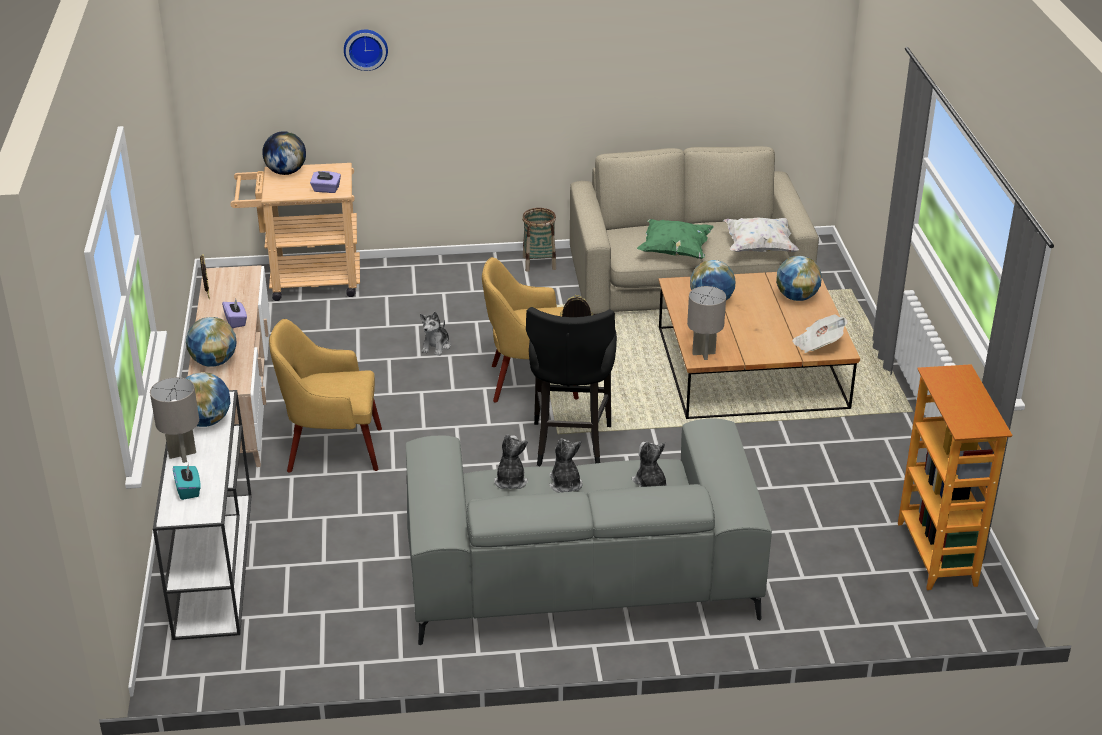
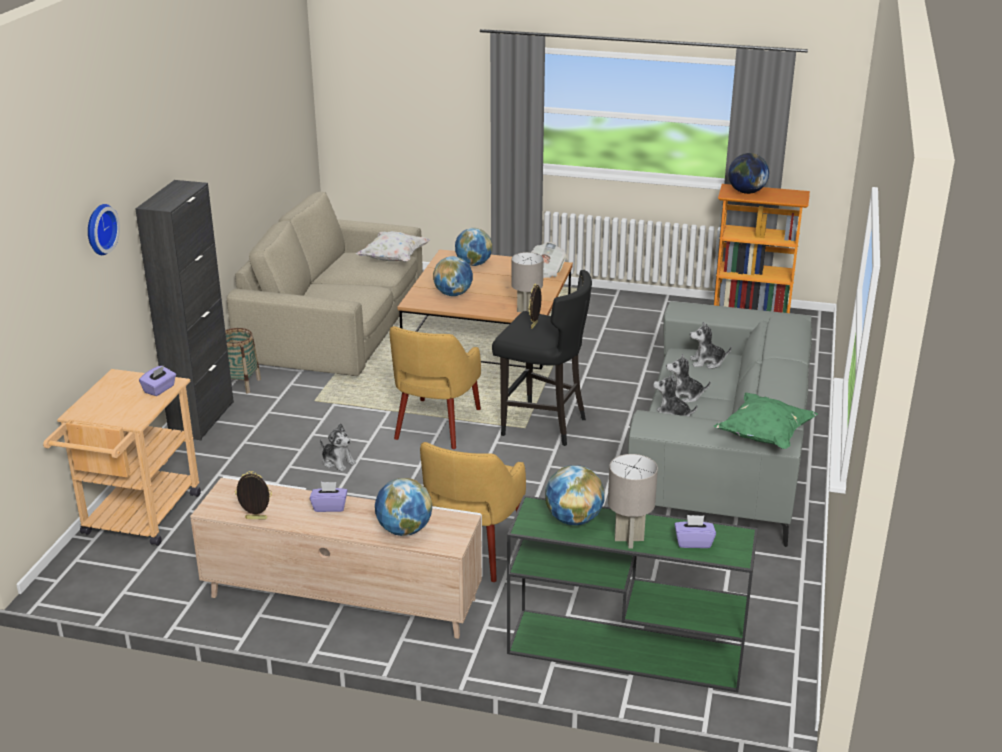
camera: 70 degrees left, 5 degrees down
white console table [153,390,252,640] -> green console table [507,495,758,692]
turquoise tissue box [173,463,201,500] -> purple tissue box [674,515,716,548]
globe [262,131,306,175] -> globe moved to [728,153,769,194]
green pillow [637,219,714,259] -> green pillow moved to [714,392,818,449]
none -> black cabinet [135,180,234,440]

